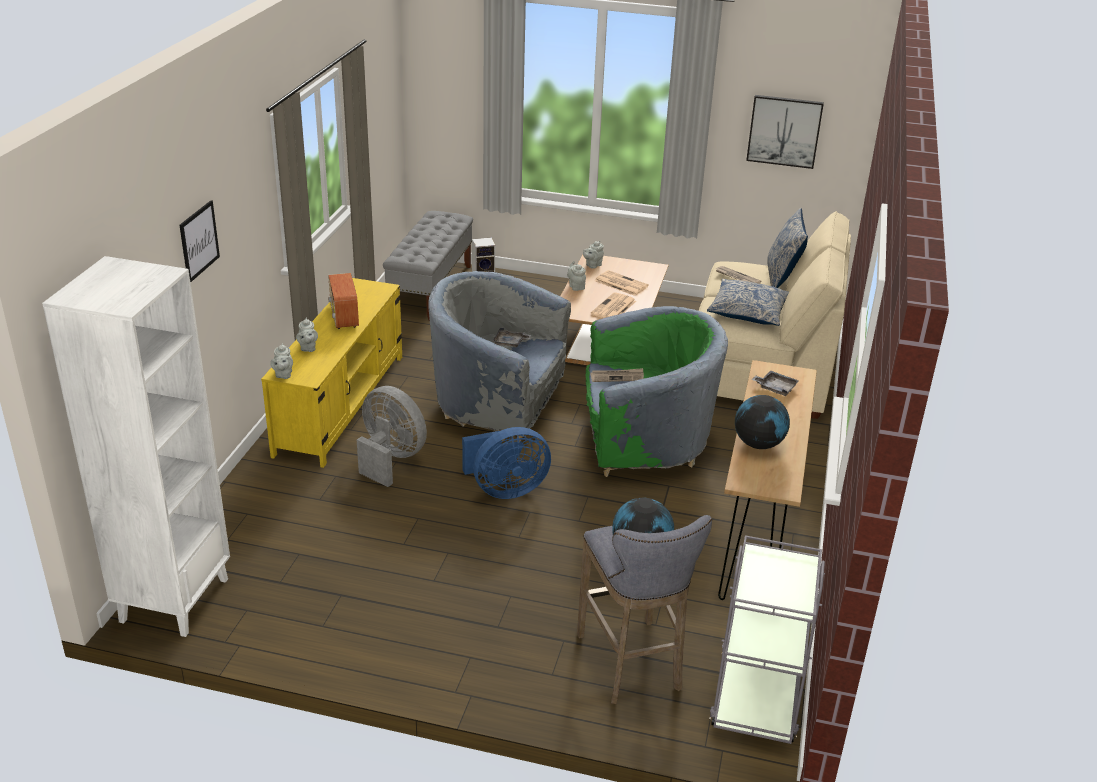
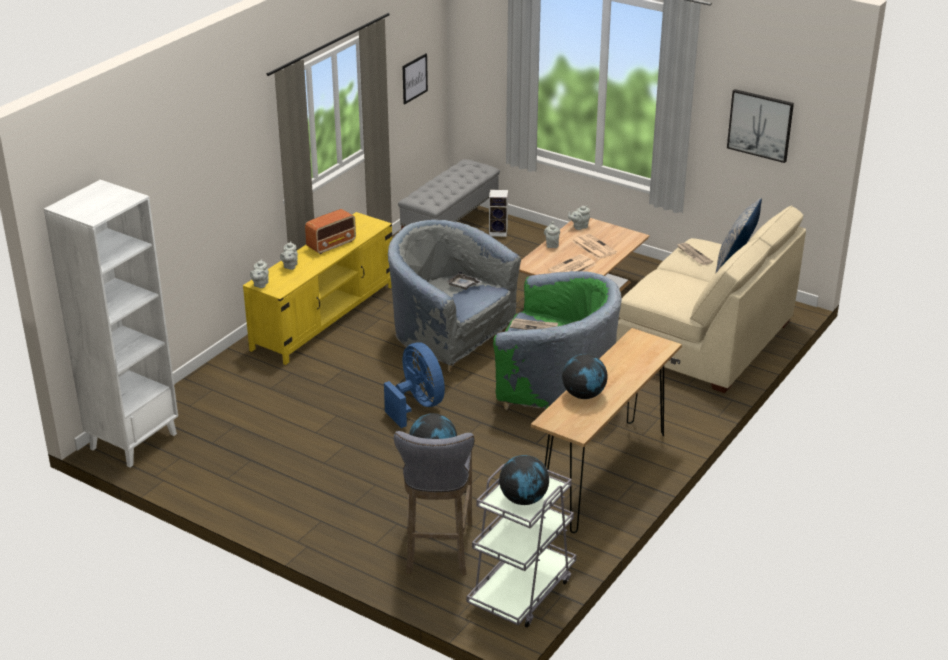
camera: 20 degrees right, 0 degrees up
picture [179,200,220,283] -> picture moved to [403,53,428,104]
radio [328,273,359,329] -> radio turned 135 degrees counterclockwise [305,209,356,254]
grey fan [357,386,427,487] -> none
blue fan [462,427,551,499] -> blue fan turned 120 degrees counterclockwise [384,342,445,428]
pillow [707,279,789,326] -> none
grey tray [752,370,799,396] -> none
none -> globe [499,455,549,505]

